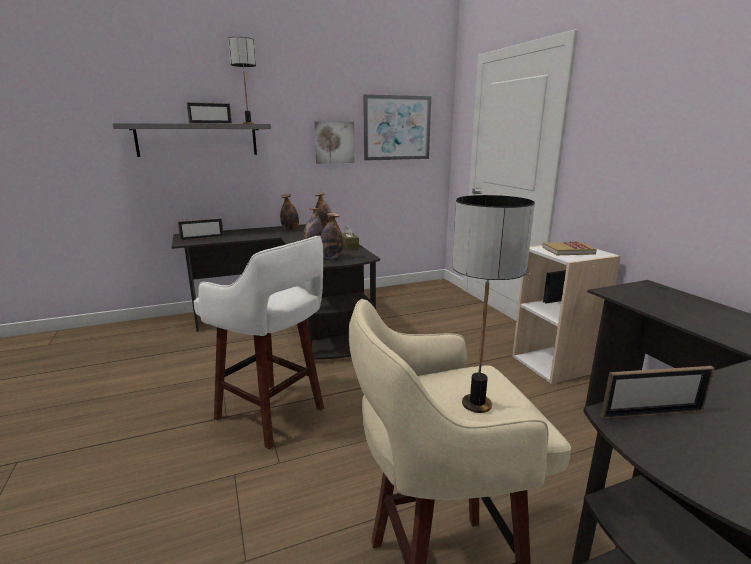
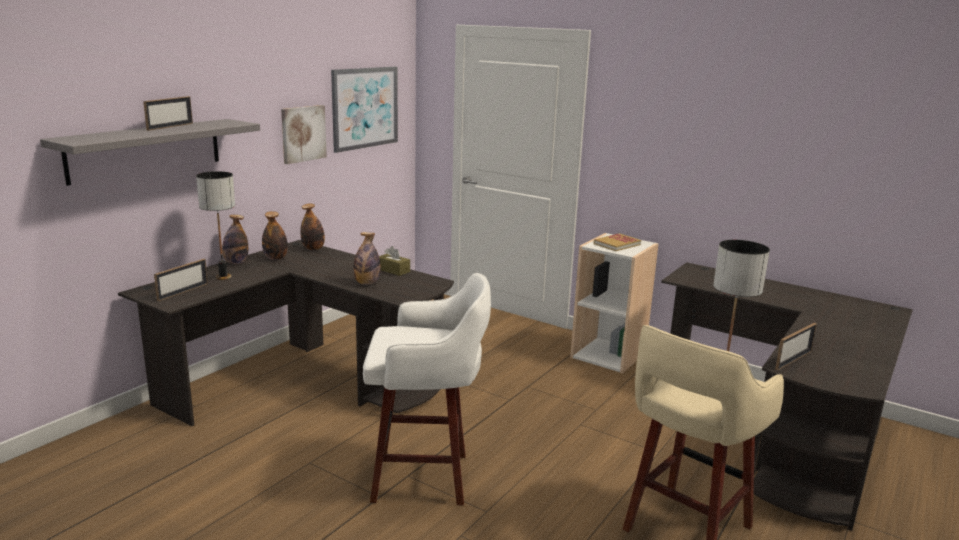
camera: 35 degrees left, 0 degrees up
table lamp [228,37,256,124] -> table lamp moved to [196,171,235,280]
bottle [321,213,343,259] -> bottle moved to [222,215,248,264]

